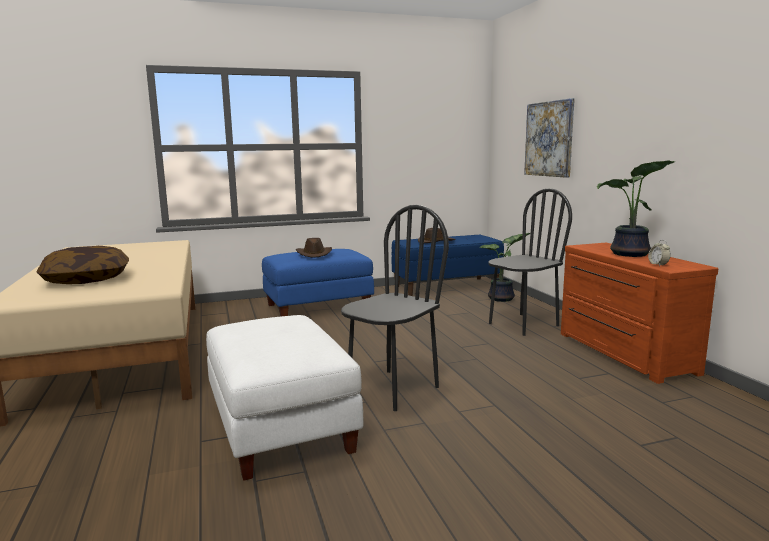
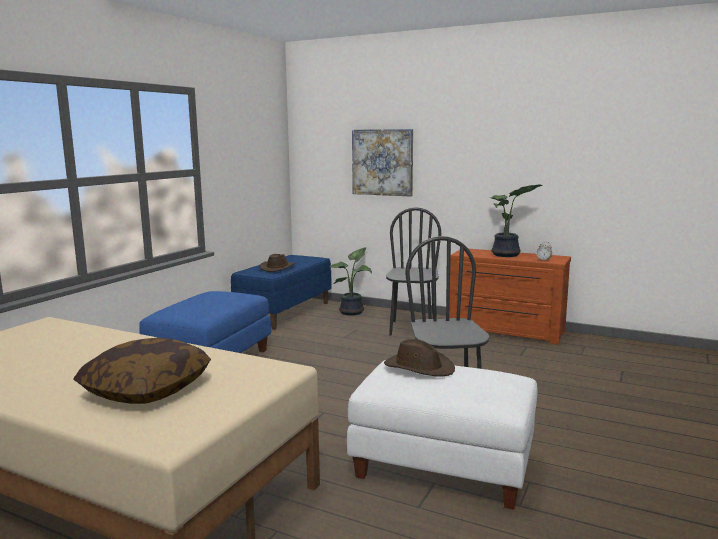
camera: 45 degrees left, 0 degrees up
brown hat [296,238,332,258] -> brown hat moved to [384,339,455,377]

